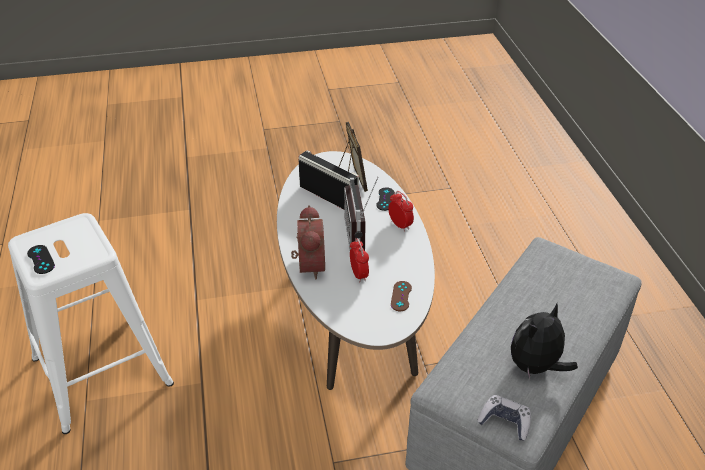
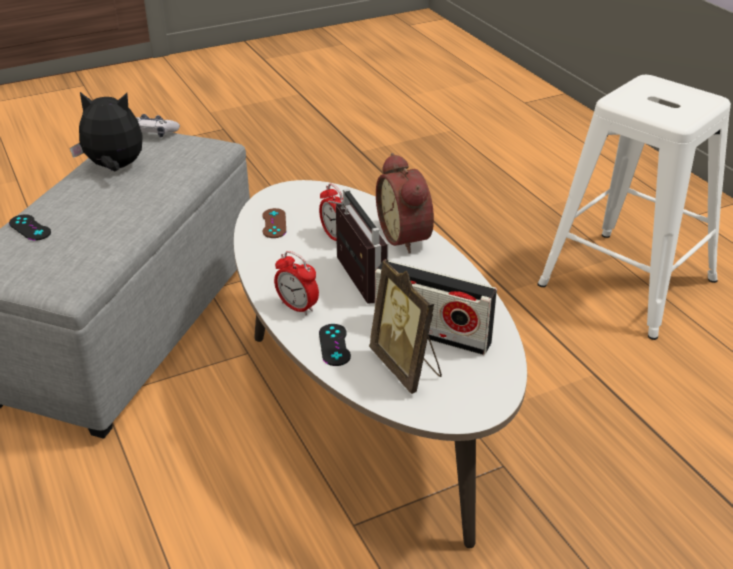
camera: 165 degrees right, 5 degrees down
black game controller [27,245,55,274] -> black game controller moved to [9,214,51,241]
plush toy [511,303,578,380] -> plush toy turned 120 degrees counterclockwise [70,92,142,171]

